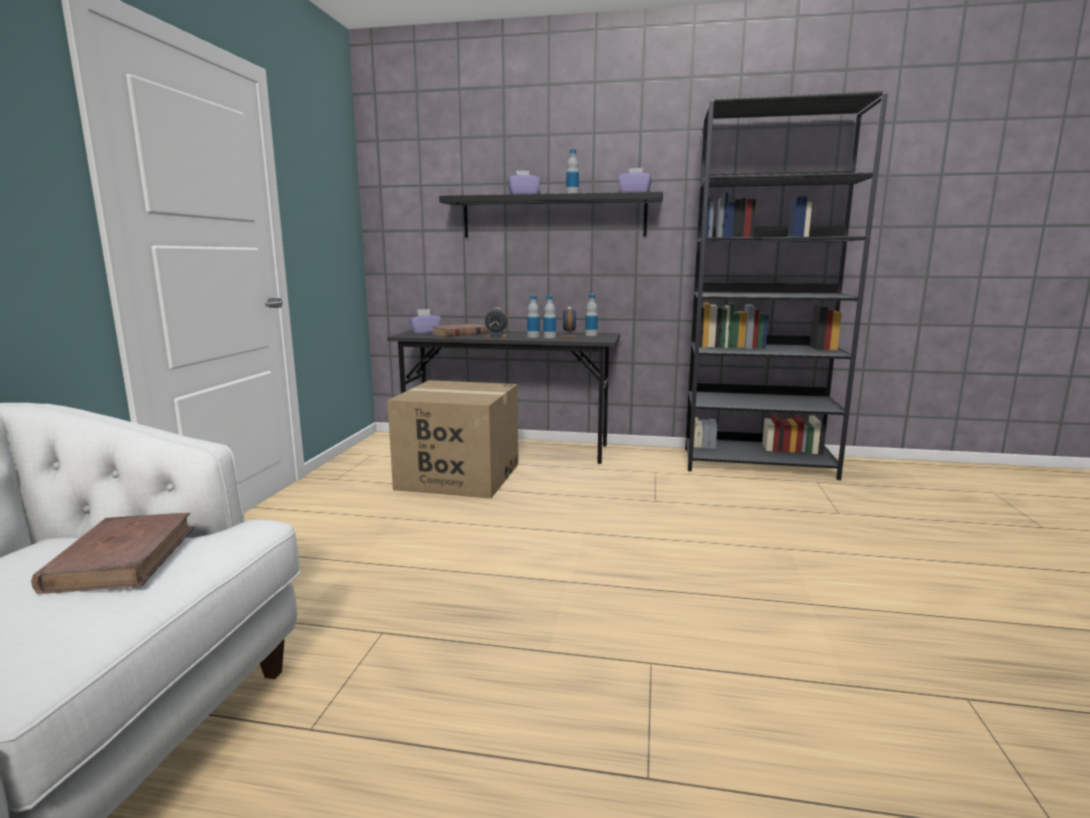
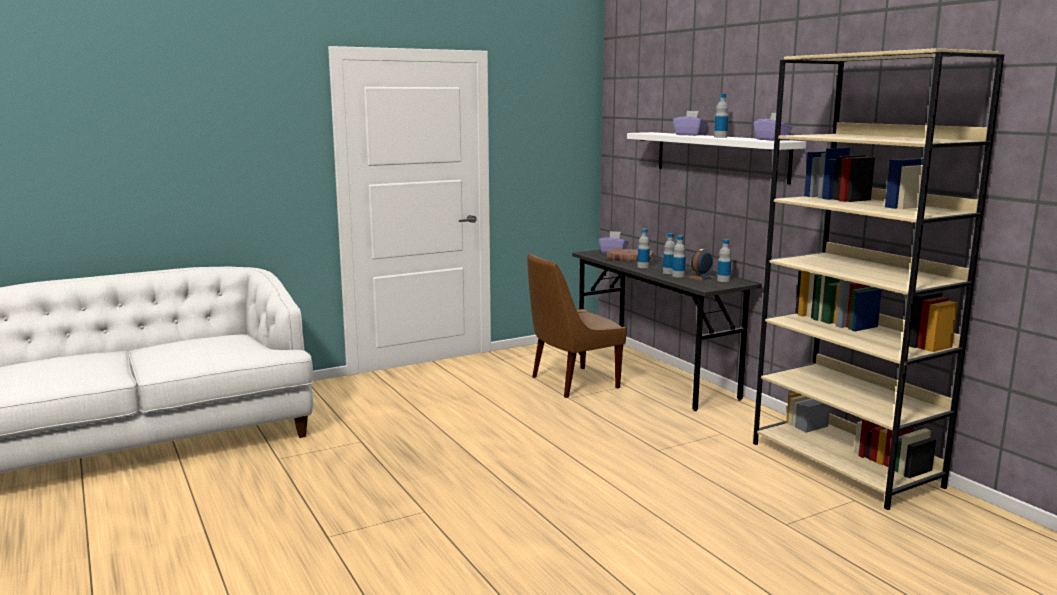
camera: 50 degrees right, 0 degrees up
brown book [31,513,195,594] -> none
cardboard box [387,380,518,499] -> brown chair [527,253,627,398]
black shelf [439,192,663,237] -> white shelf [627,132,806,184]
alarm clock [485,308,508,338] -> bottle [637,229,650,268]
black bookcase [685,91,888,480] -> beige bookcase [753,48,1004,510]

